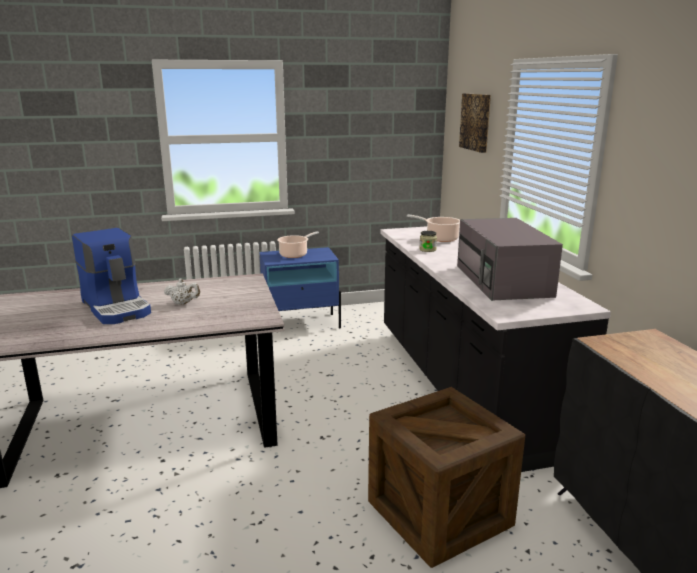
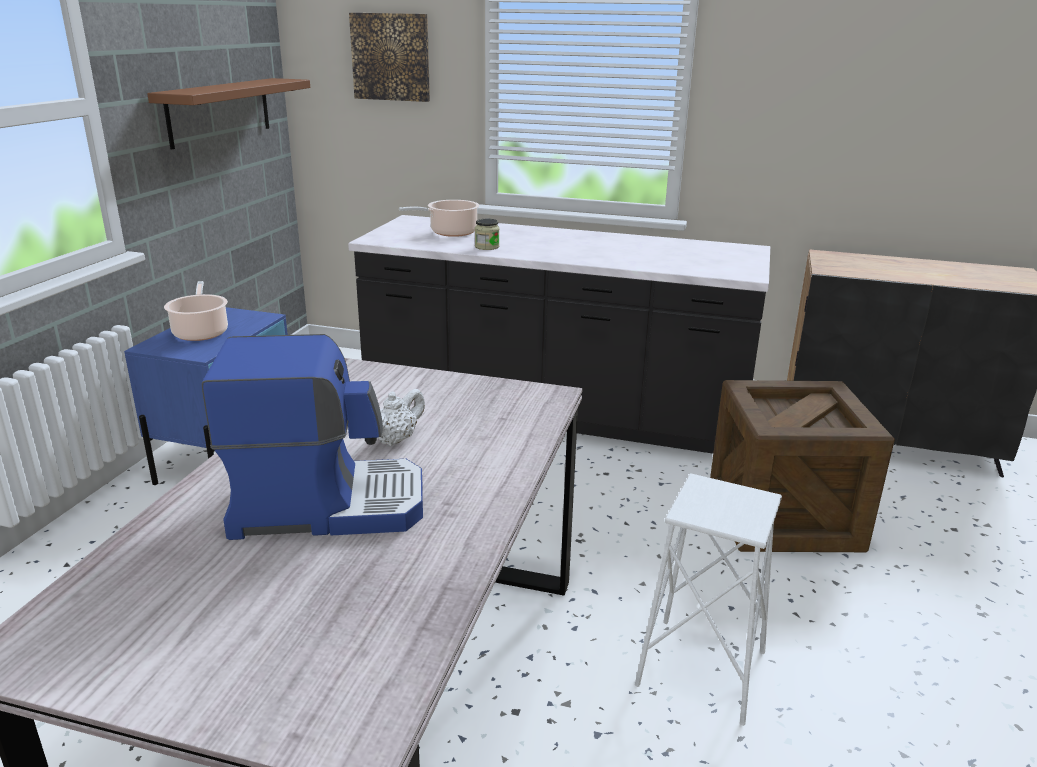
camera: 60 degrees left, 5 degrees up
grey microwave [457,218,563,301] -> none
none -> brown shelf [147,78,310,149]
none -> white stool [635,473,782,726]

